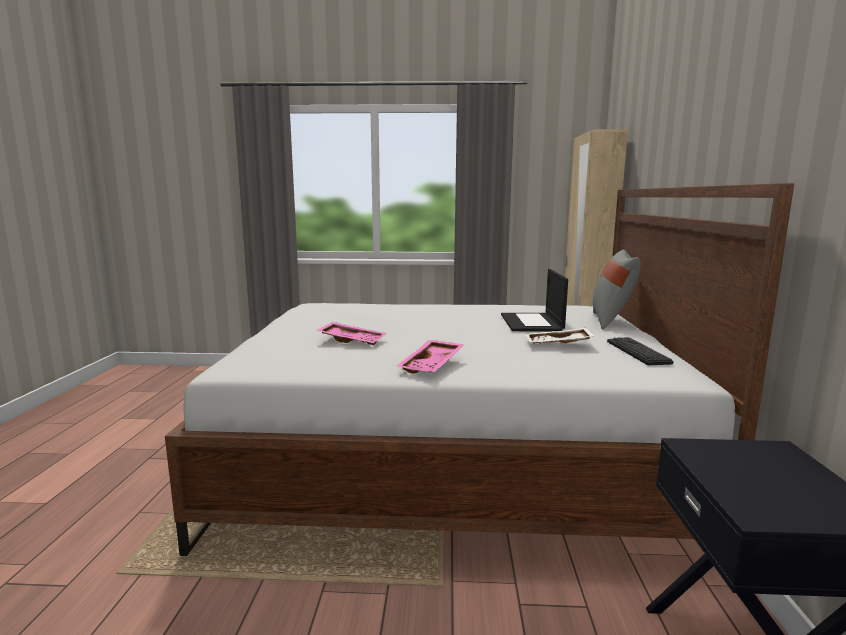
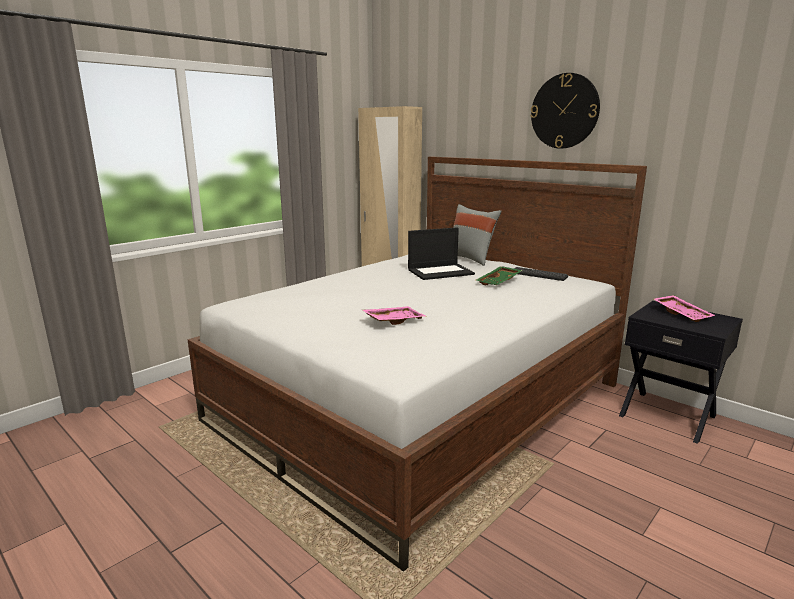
camera: 50 degrees left, 5 degrees up
pink tray [396,340,465,374] -> pink tray moved to [654,295,715,322]
laptop [501,269,568,331] -> laptop turned 60 degrees counterclockwise [408,227,475,280]
white tray [526,328,594,344] -> green tray [476,266,523,285]
none -> wall clock [531,73,600,149]

